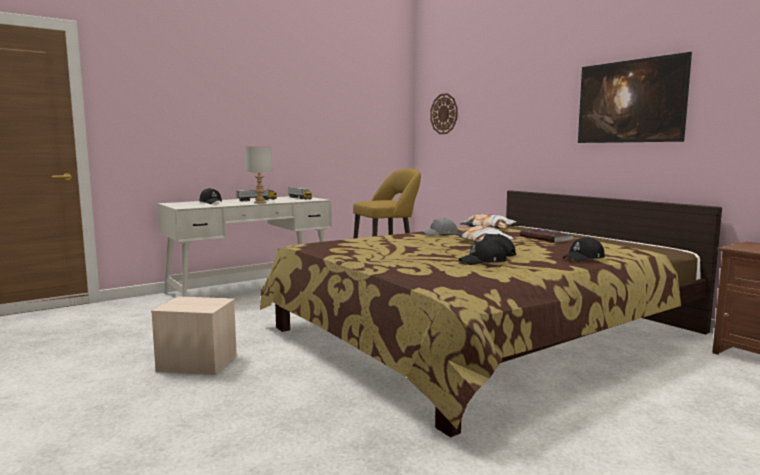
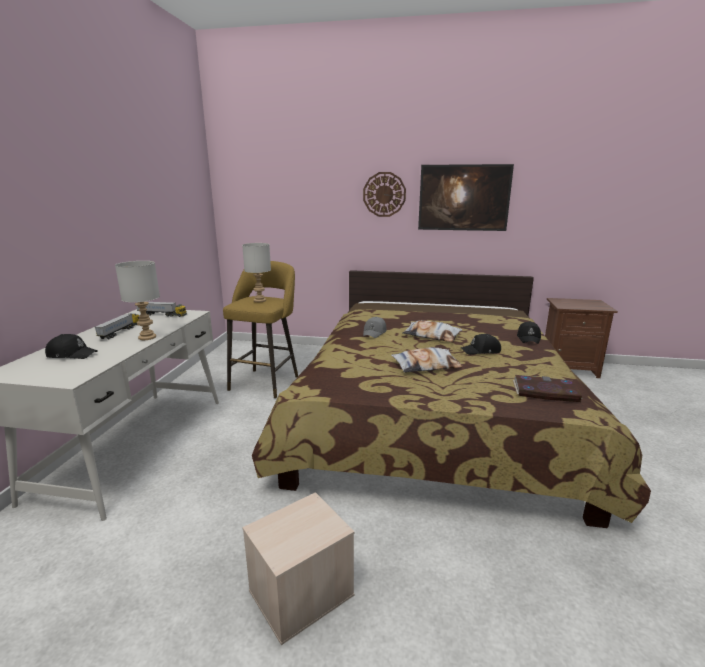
camera: 45 degrees left, 10 degrees up
wall clock [430,93,458,134] -> wall clock moved to [363,172,406,217]
black cap [459,240,506,265] -> none
pillow [460,214,516,229] -> pillow moved to [391,347,463,373]
book [520,229,573,242] -> book moved to [513,375,582,402]
none -> grey table lamp [242,243,271,302]

